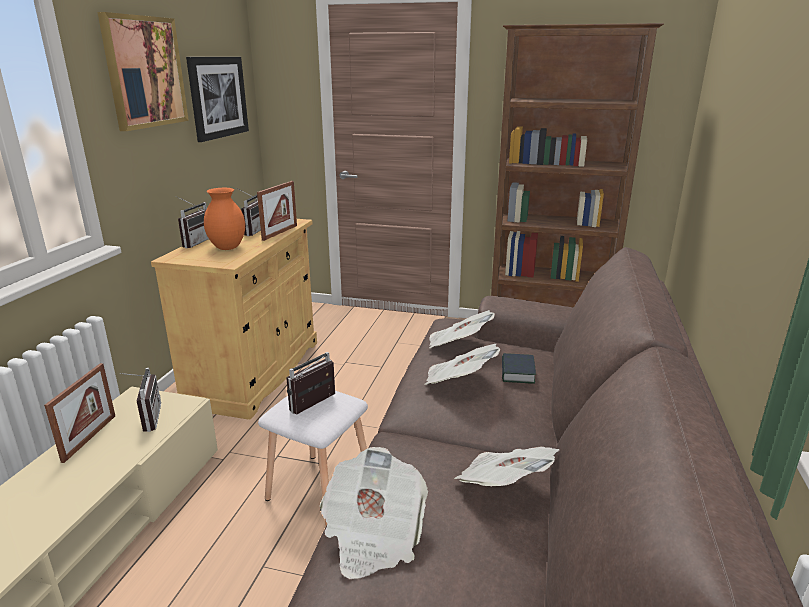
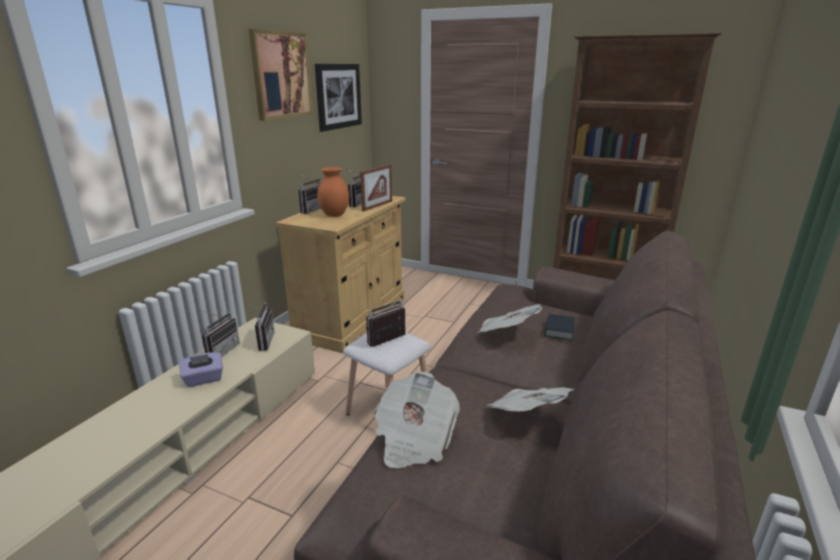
camera: 10 degrees right, 0 degrees up
picture frame [44,363,115,463] -> radio [202,311,240,357]
newspaper [429,310,495,348] -> none
none -> purple tissue box [179,352,223,387]

